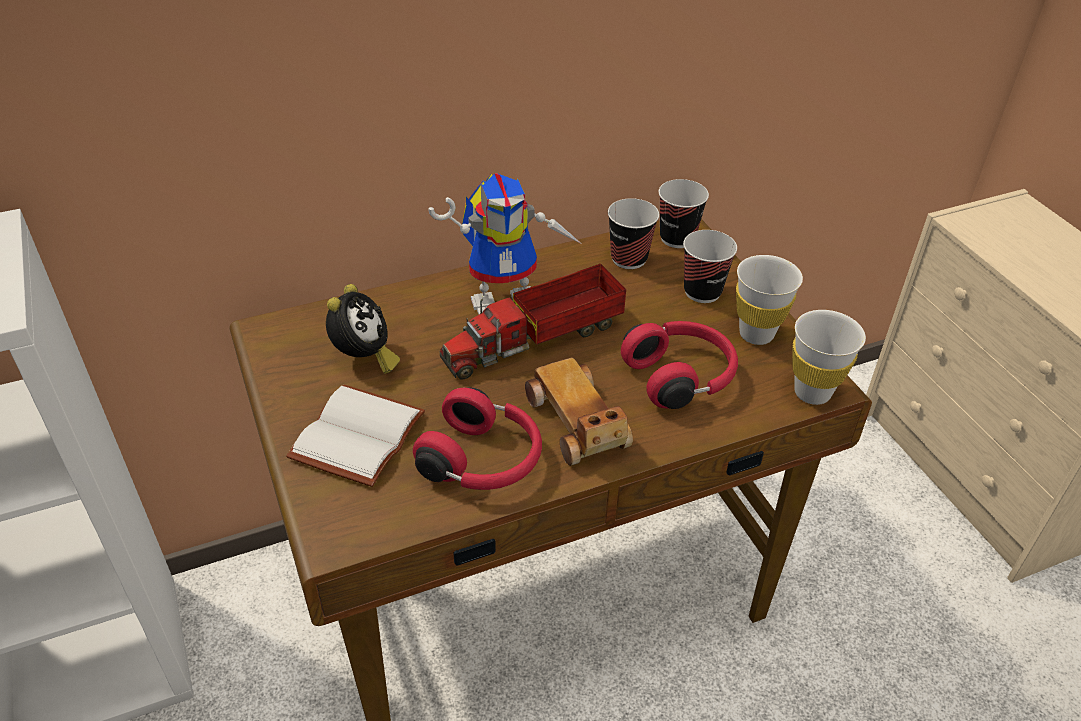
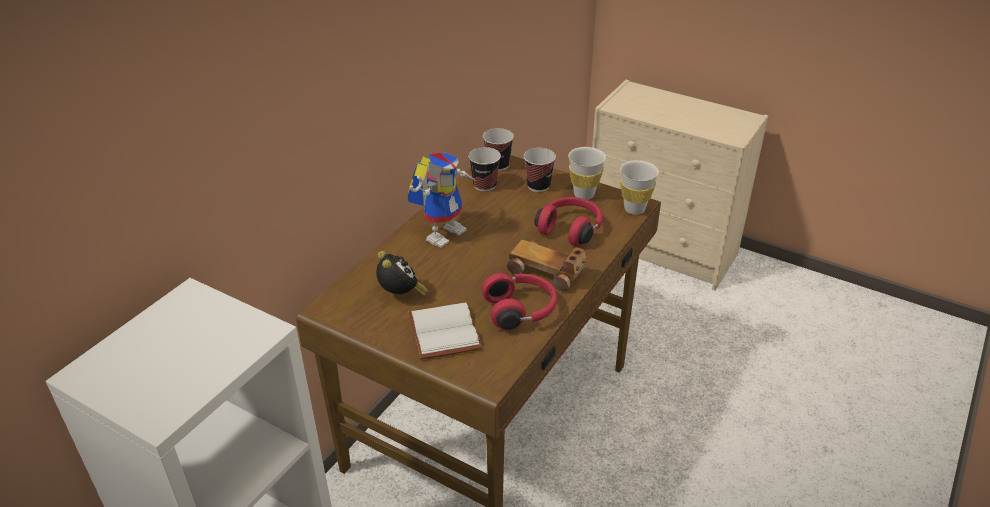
camera: 35 degrees left, 5 degrees down
toy truck [440,264,626,380] -> none

